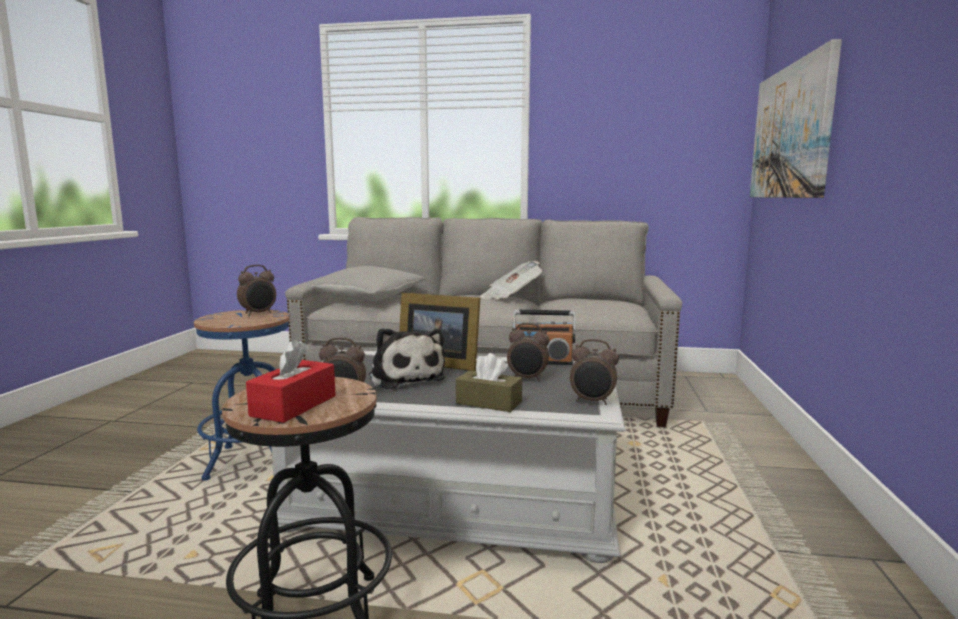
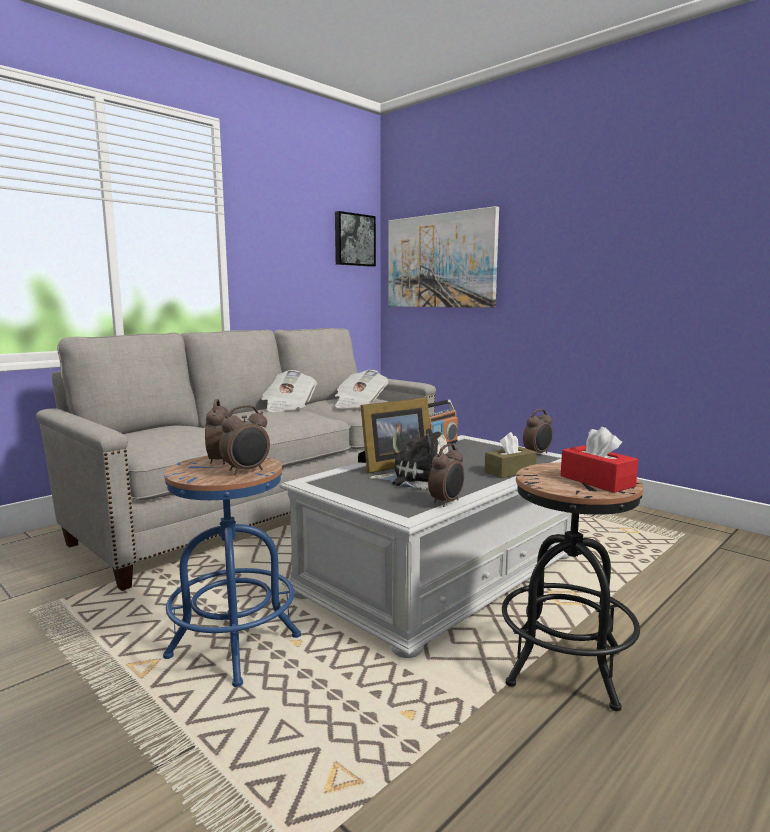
camera: 55 degrees left, 0 degrees up
grey pillow [306,266,425,301] -> none
alarm clock [507,323,550,381] -> alarm clock moved to [219,405,270,475]
none -> picture [335,211,376,267]
none -> newspaper [335,370,388,409]

